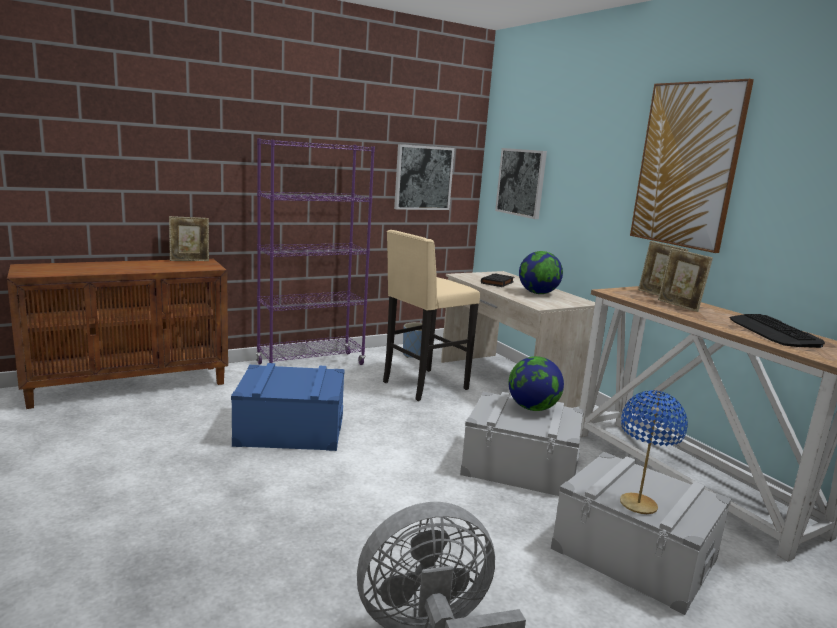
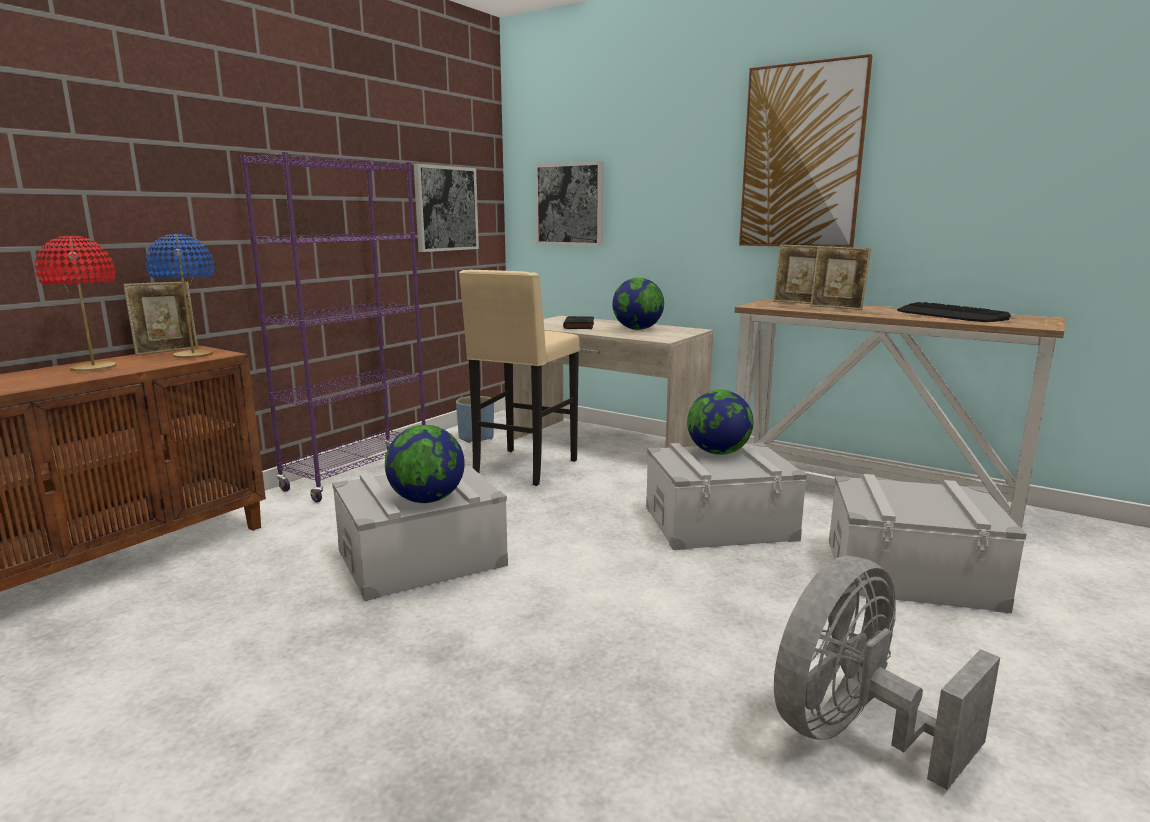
camera: 25 degrees left, 0 degrees up
blue storage box [231,363,345,451] -> grey storage box [332,460,508,601]
blue table lamp [620,390,688,514] -> blue table lamp moved to [145,234,214,358]
none -> red table lamp [35,235,116,371]
none -> globe [385,425,465,503]

